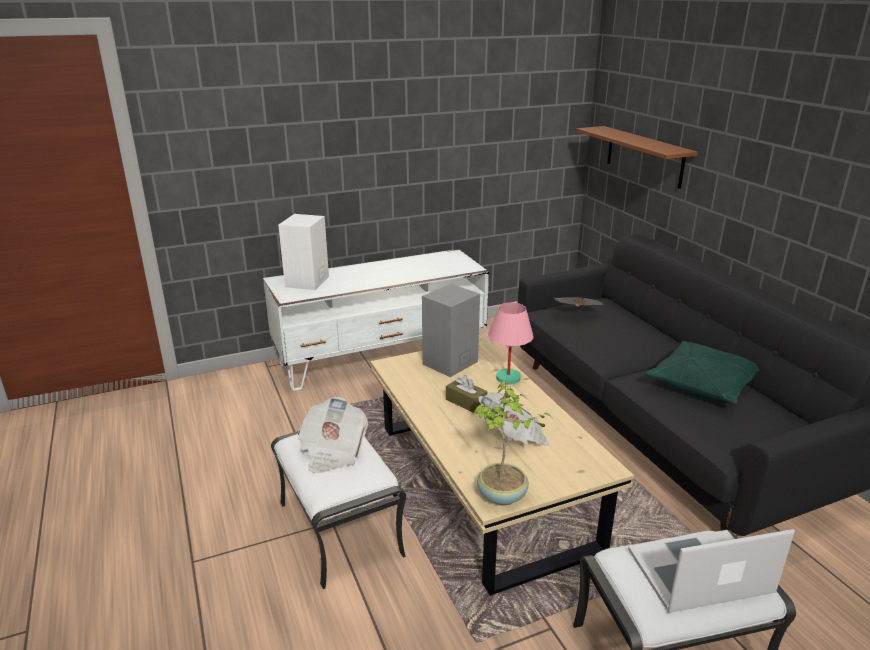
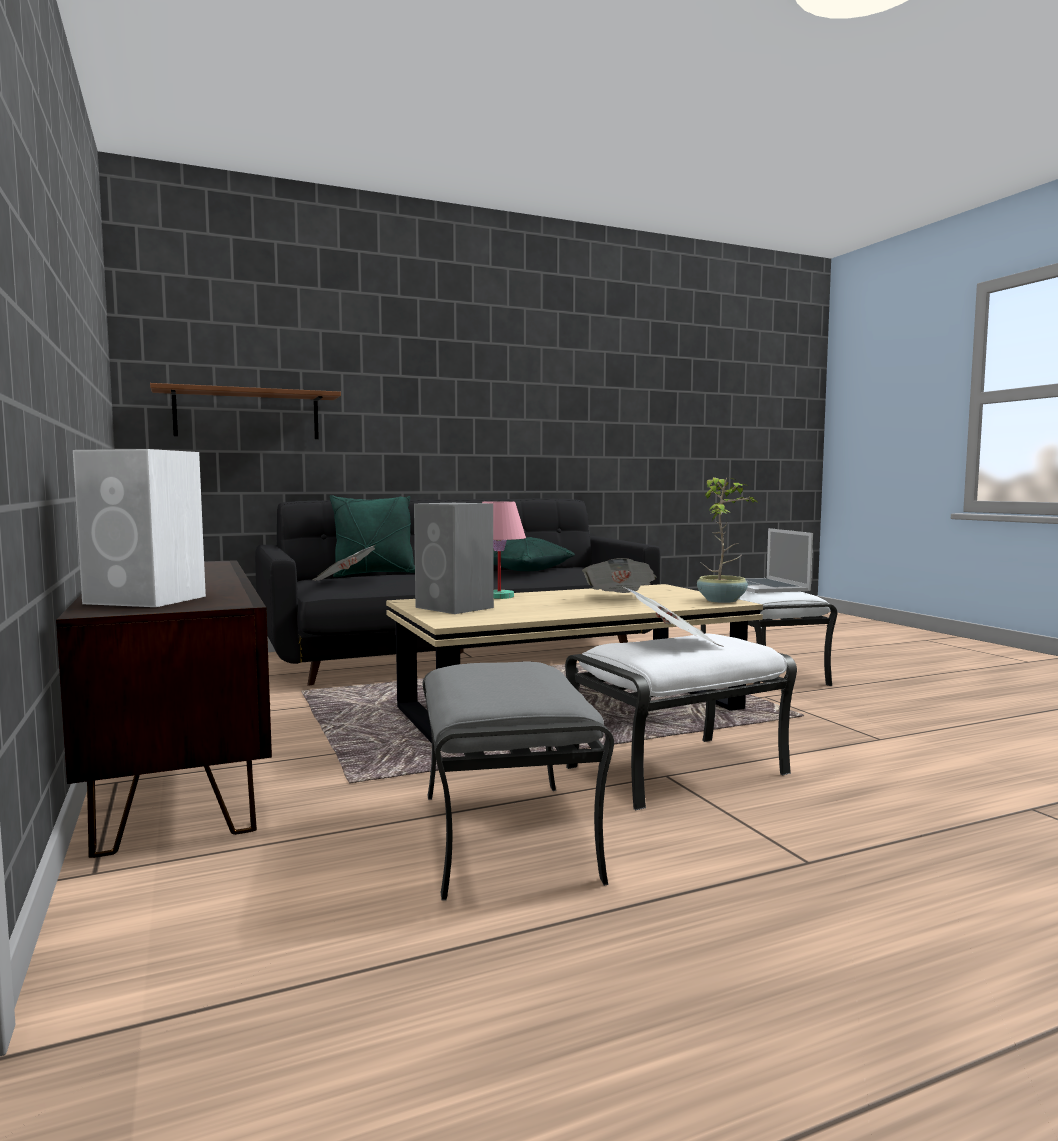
camera: 90 degrees left, 20 degrees down
white tv stand [263,249,489,391] -> brown tv stand [56,560,272,858]
brown tissue box [446,375,487,413] -> none
none -> green pillow [330,495,415,577]
none -> grey ottoman [423,661,614,900]

